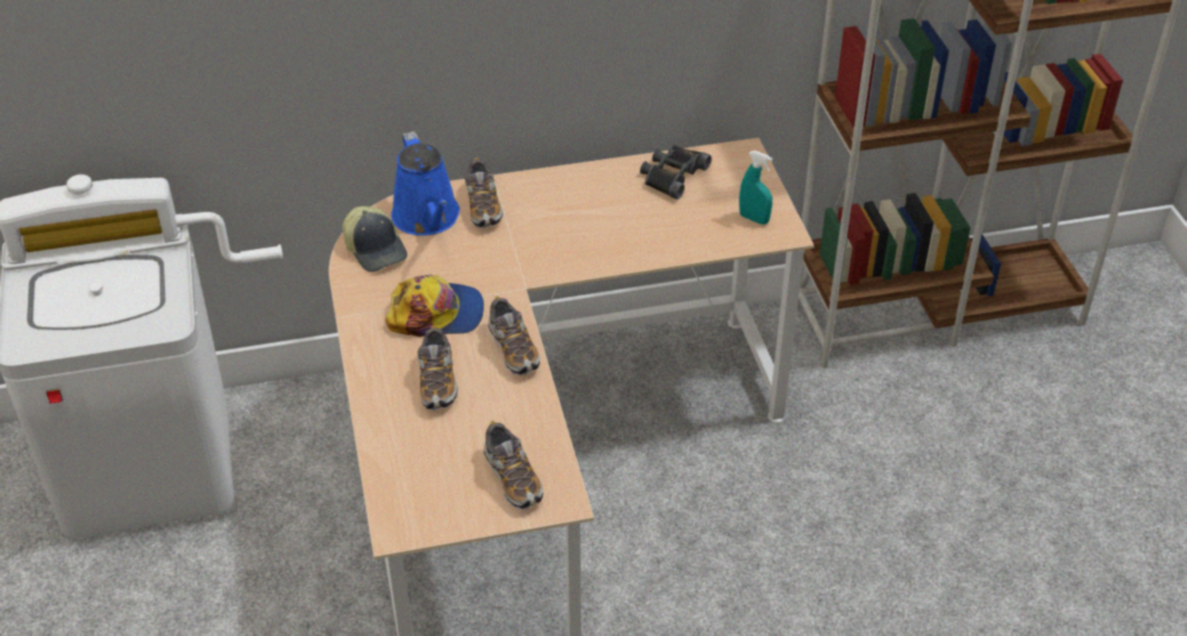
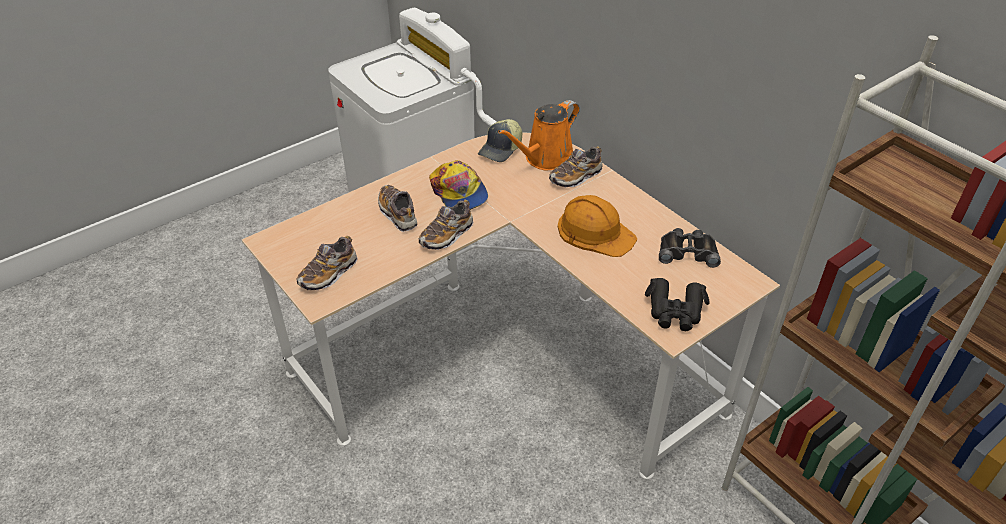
camera: 65 degrees right, 0 degrees up
blue watering can [391,131,460,236] -> orange watering can [498,100,580,171]
shoe [418,325,458,410] -> shoe turned 90 degrees clockwise [378,185,418,232]
turquoise spray bottle [739,151,773,225] -> black binoculars [645,278,710,331]
none -> orange hard hat [558,195,637,257]

